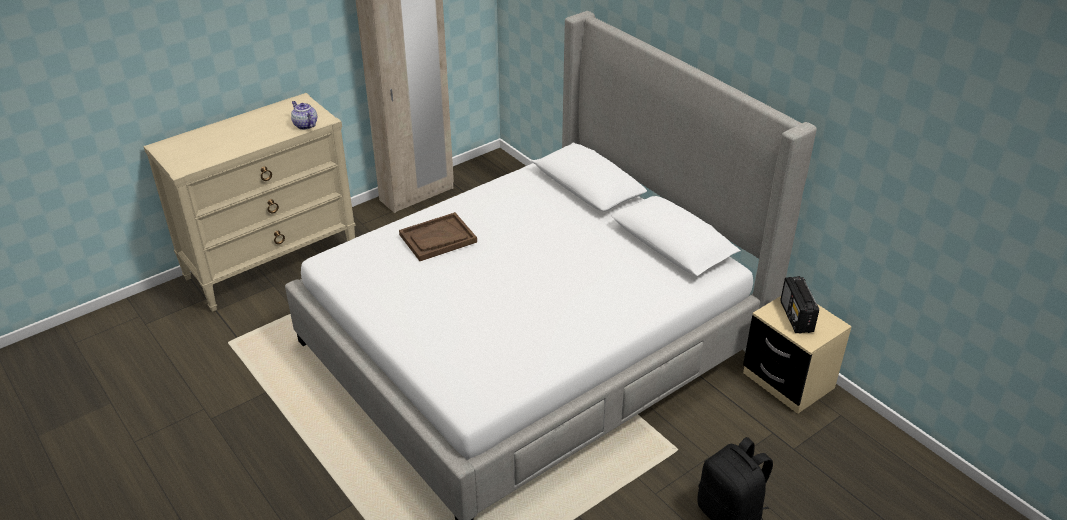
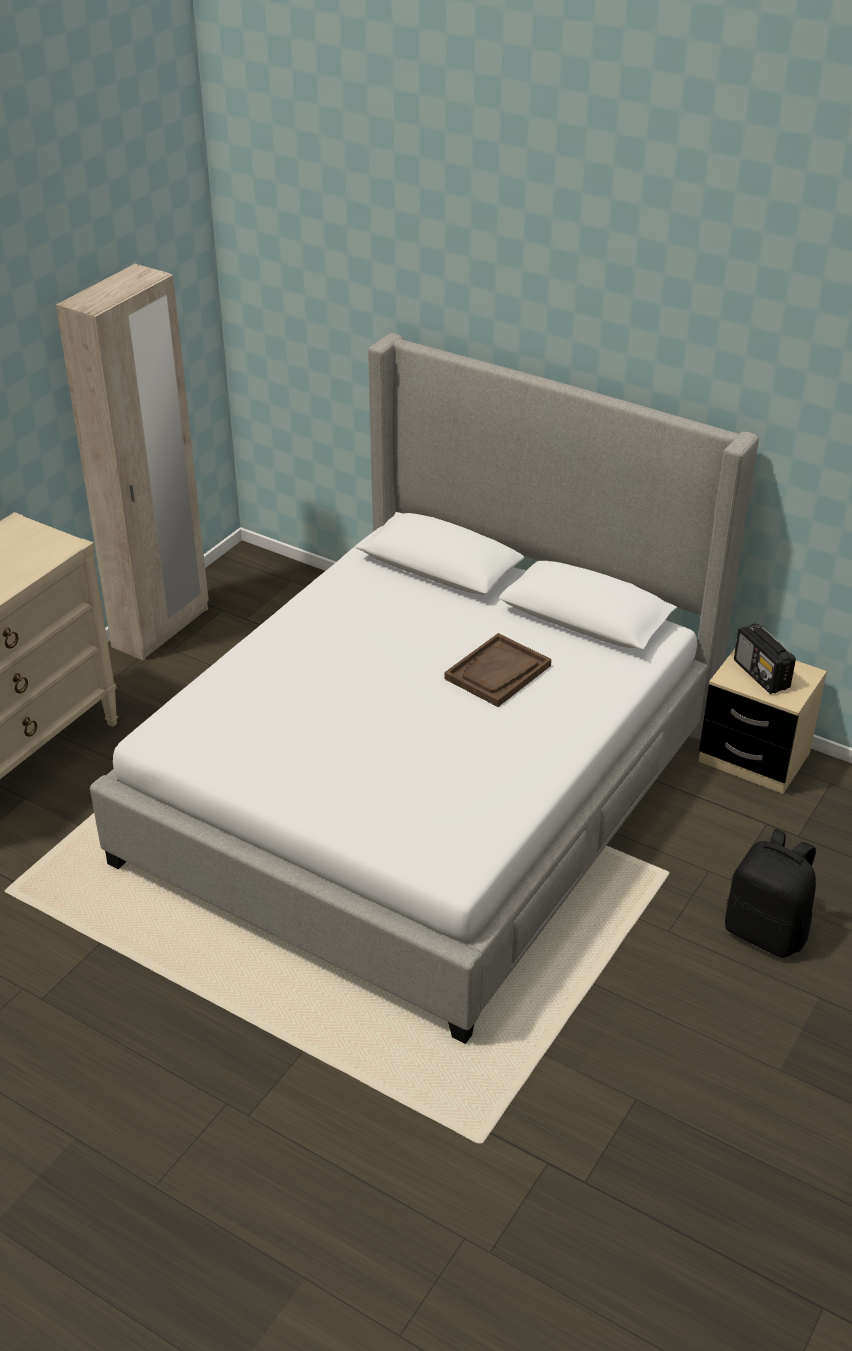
camera: 20 degrees left, 0 degrees up
teapot [291,101,317,130] -> none
brown tray [399,212,477,261] -> brown tray moved to [444,633,551,707]

